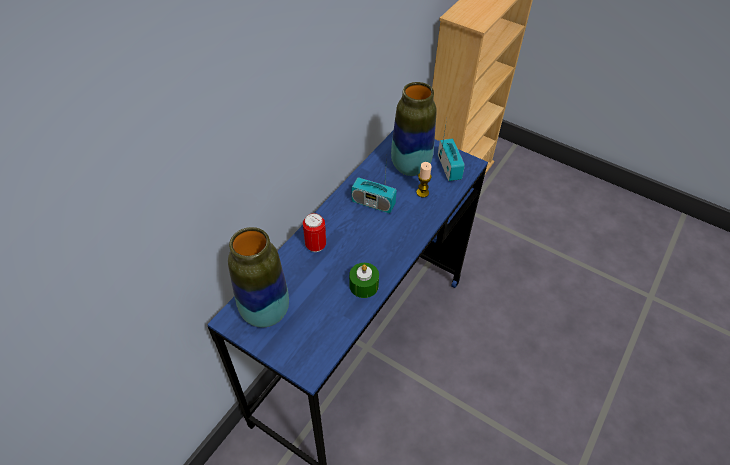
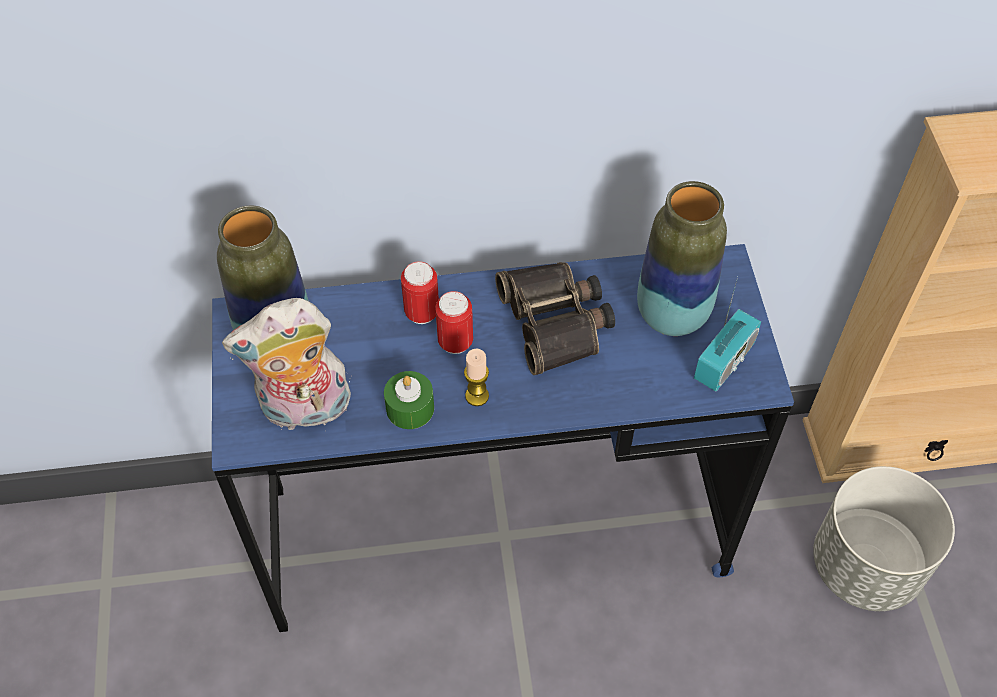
camera: 50 degrees right, 5 degrees up
radio [351,154,397,213] -> binoculars [495,262,615,375]
candle [416,162,432,198] -> candle moved to [464,348,489,406]
none -> plush toy [222,298,351,431]
none -> can [435,291,473,354]
none -> grey planter [813,466,955,611]

